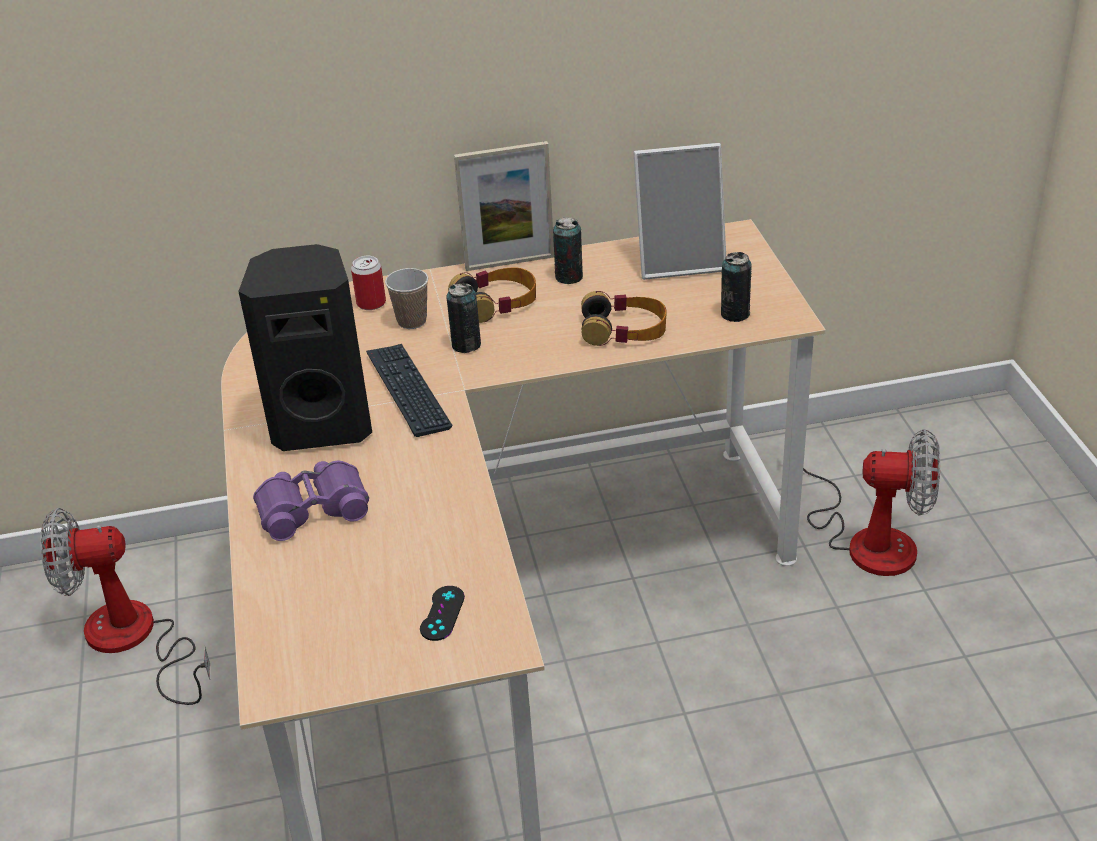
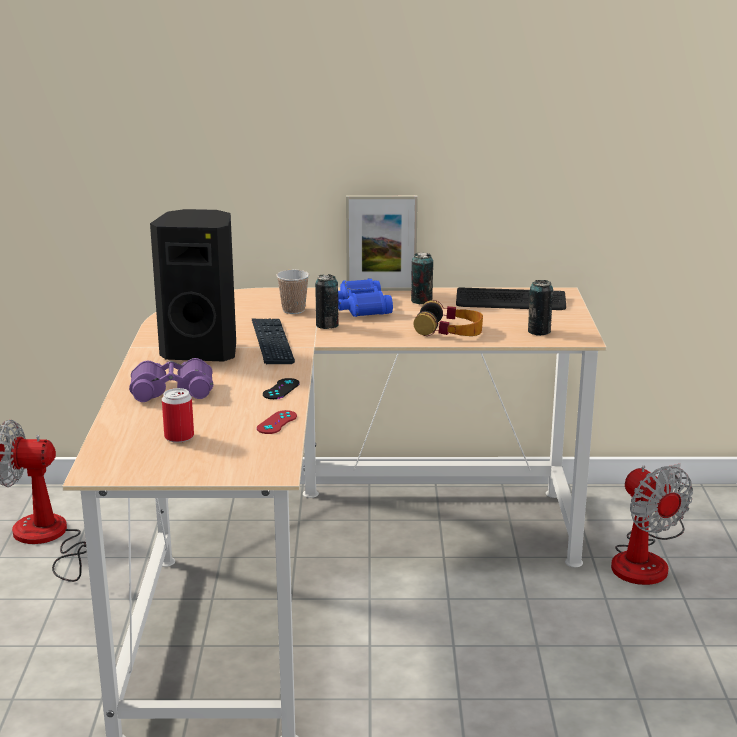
camera: 10 degrees right, 15 degrees down
can [351,256,386,310] -> can moved to [162,388,194,443]
black game controller [420,586,465,641] -> black game controller moved to [263,378,300,399]
headphones [448,267,536,323] -> blue binoculars [338,278,393,317]
picture frame [633,143,726,280] -> keyboard [456,288,566,310]
fan [803,429,940,576] -> fan turned 45 degrees clockwise [611,464,693,585]
none -> red game controller [257,410,297,434]

